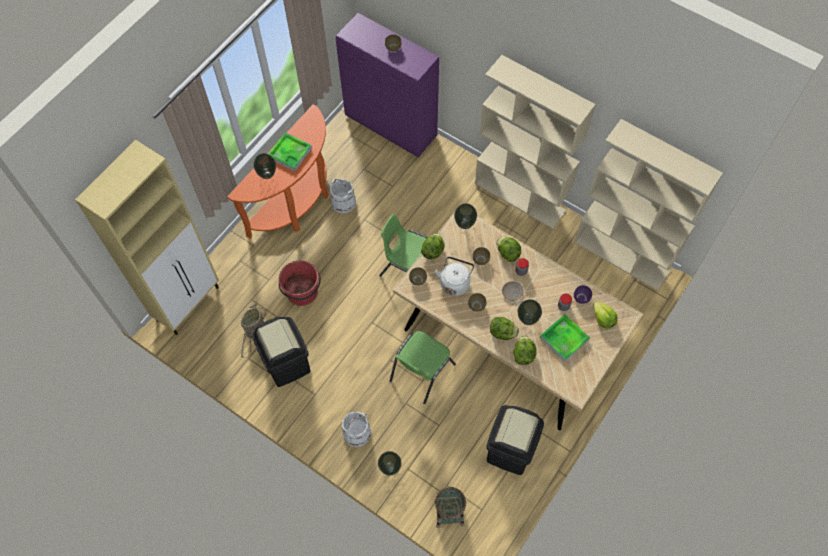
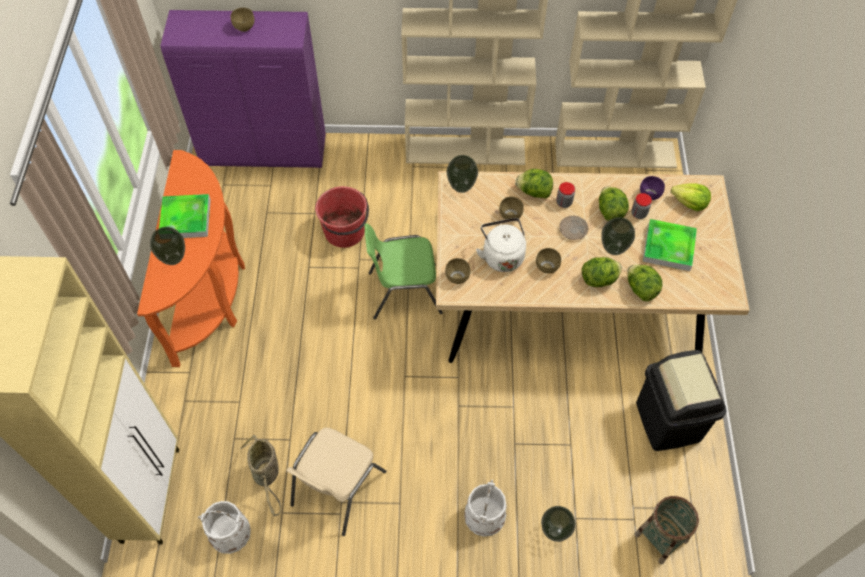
camera: 35 degrees left, 5 degrees down
black trash can [252,317,311,387] -> beige chair [286,428,386,536]
red bucket [278,260,321,306] -> red bucket moved to [315,186,369,248]
white bucket [330,179,356,214] -> white bucket moved to [198,501,251,554]
green chair [390,331,456,404] -> none
lettuce [421,233,445,259] -> lettuce moved to [599,187,629,221]

